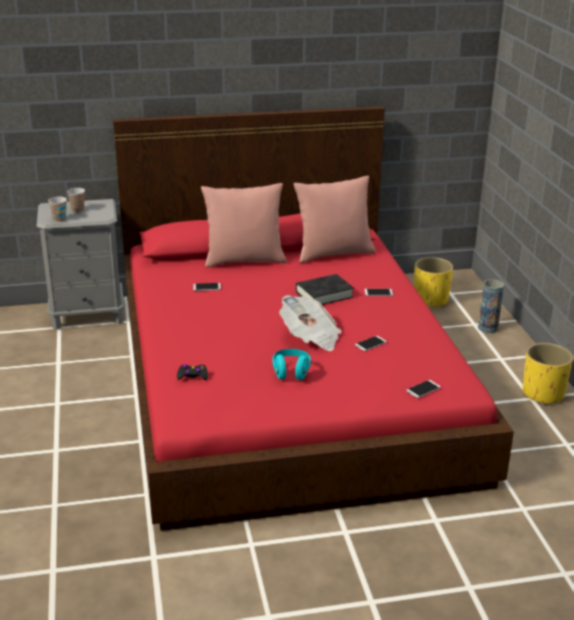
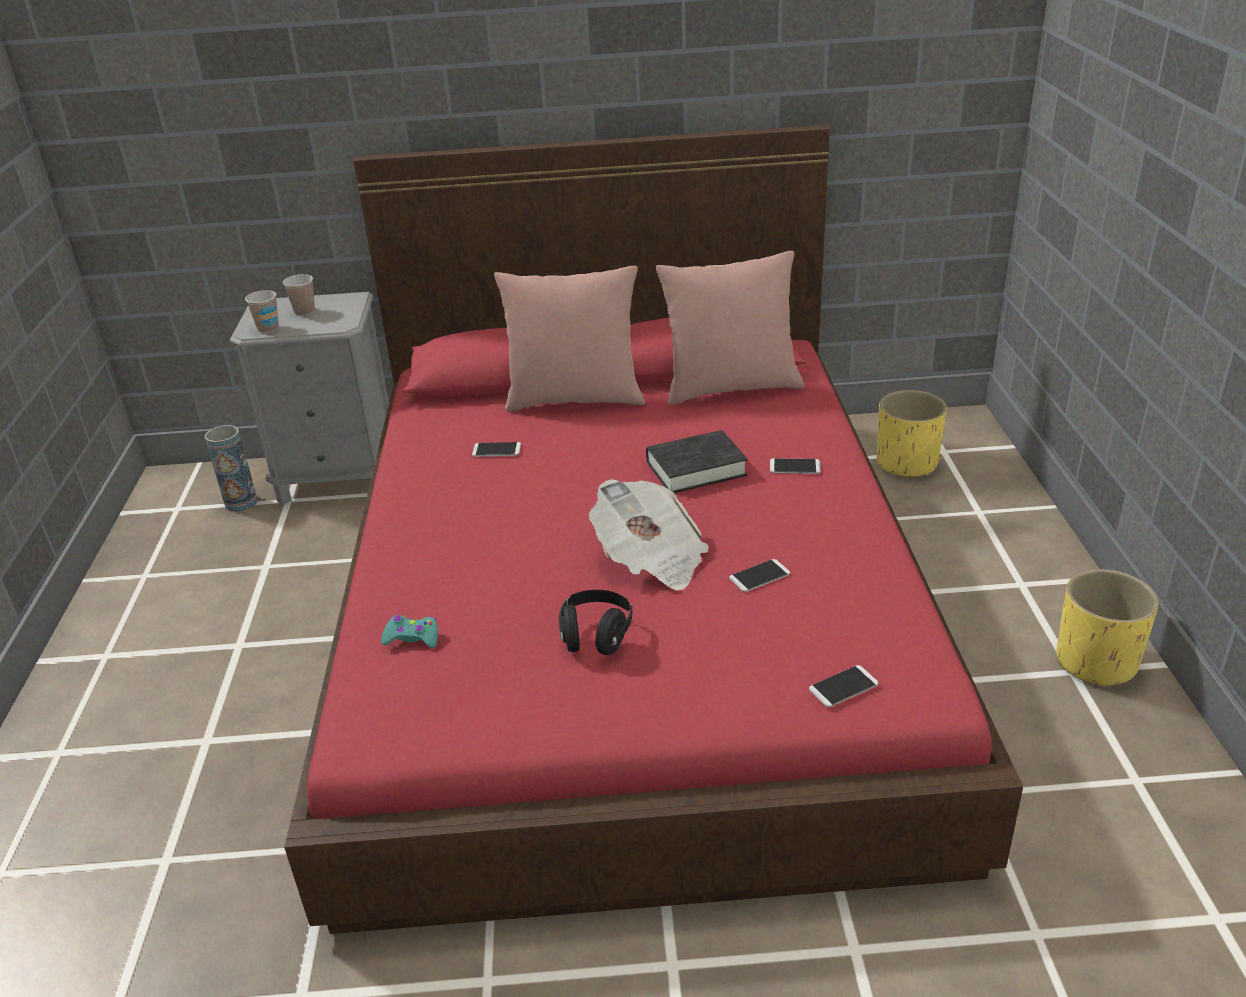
camera: 10 degrees right, 5 degrees up
black game controller [177,364,208,380] -> turquoise game controller [381,615,438,648]
turquoise headphones [273,349,311,380] -> black headphones [559,590,632,655]
vase [478,279,504,333] -> vase moved to [205,425,258,512]

